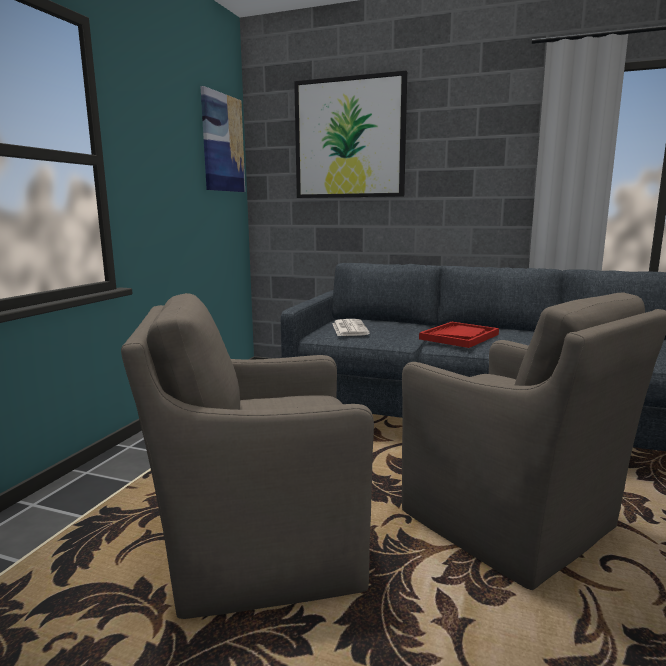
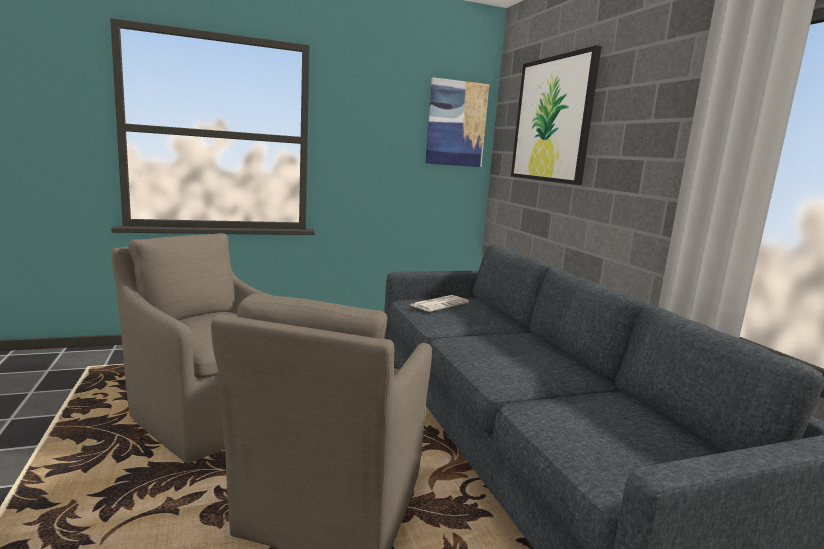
camera: 50 degrees right, 0 degrees up
red tray [419,322,499,348] -> none

